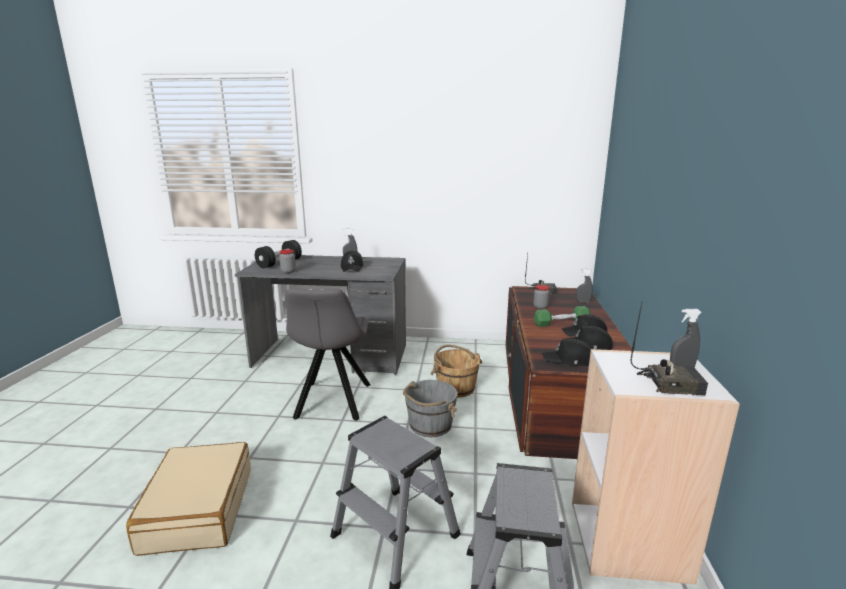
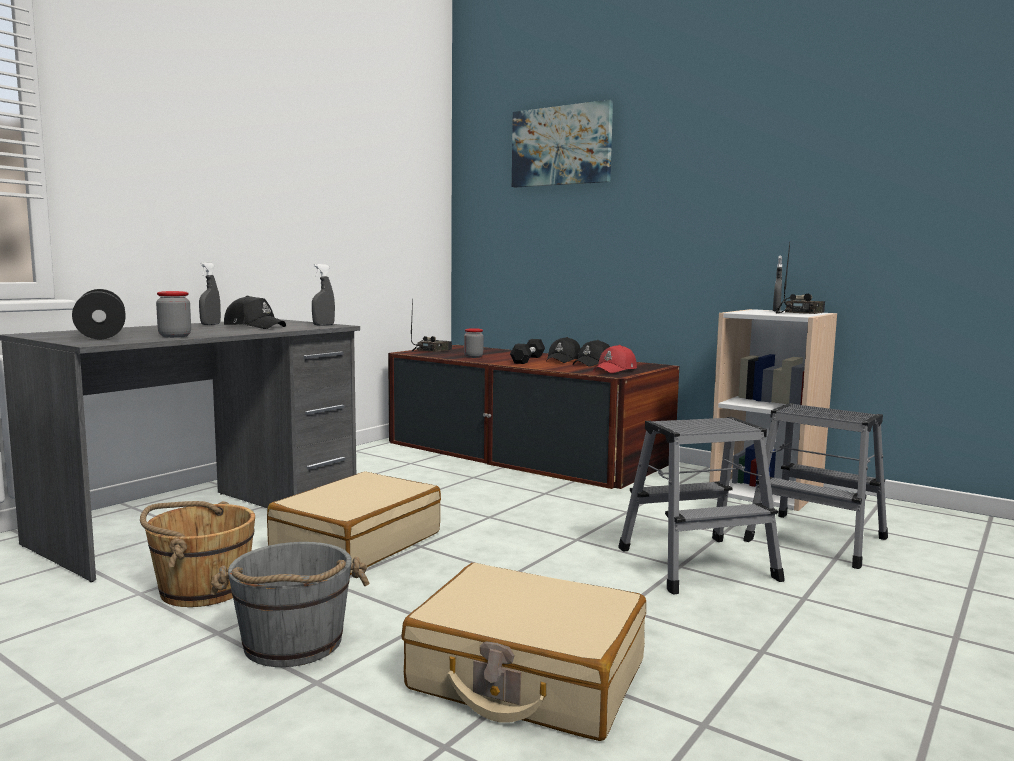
camera: 60 degrees left, 10 degrees down
grey chair [286,288,370,421] -> beige suitcase [267,471,441,575]
grey bucket [403,380,457,437] -> grey bucket moved to [210,542,370,667]
brown bucket [431,345,482,398] -> brown bucket moved to [140,501,255,607]
green dumbbell [534,306,591,327] -> black dumbbell [510,339,545,364]
black cap [542,339,591,366] -> red cap [593,345,637,373]
grey spray bottle [576,269,593,302] -> grey spray bottle moved to [312,264,335,326]
none -> picture [512,99,613,187]

